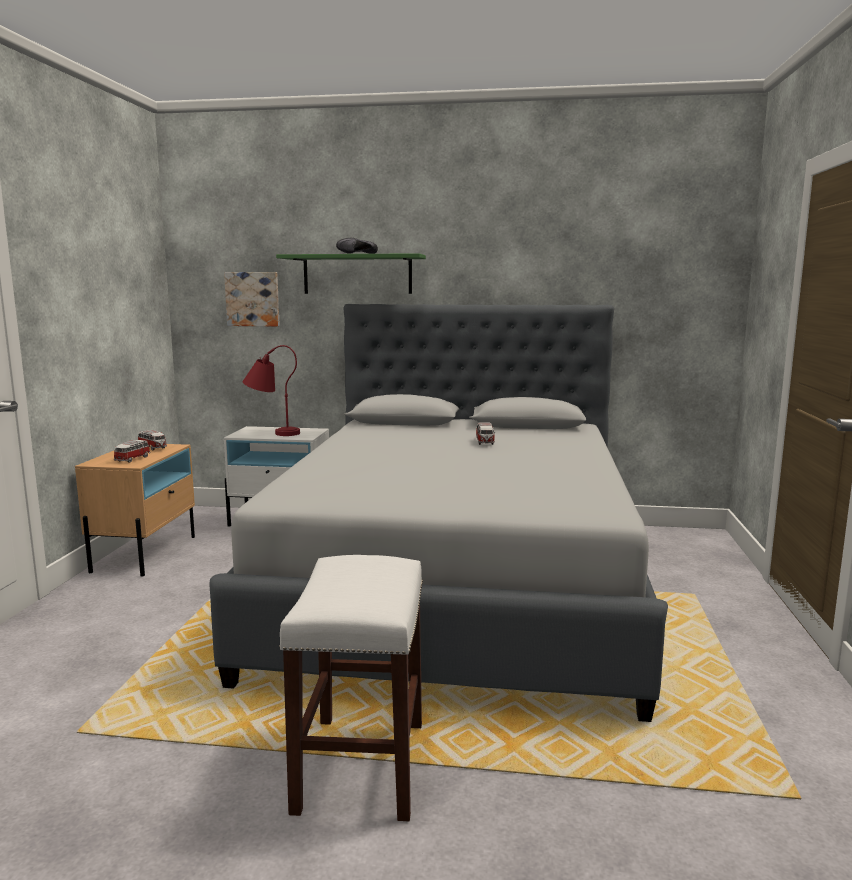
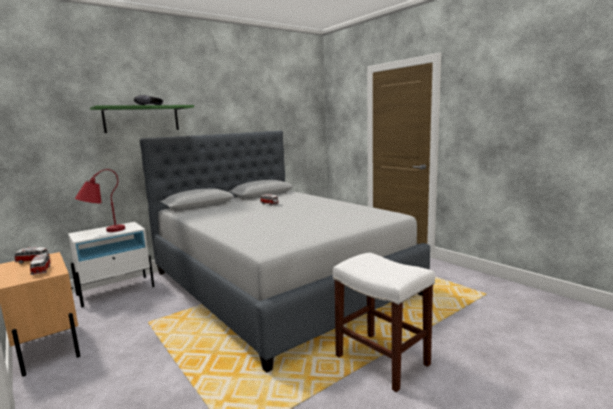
camera: 45 degrees left, 0 degrees up
picture [224,272,280,326] -> none

